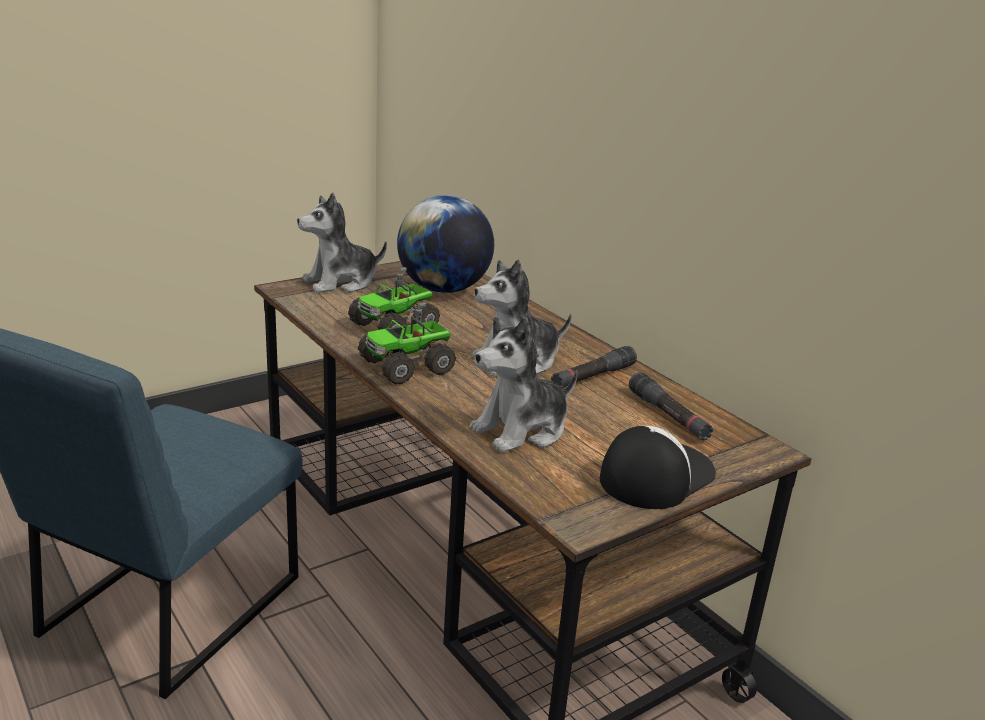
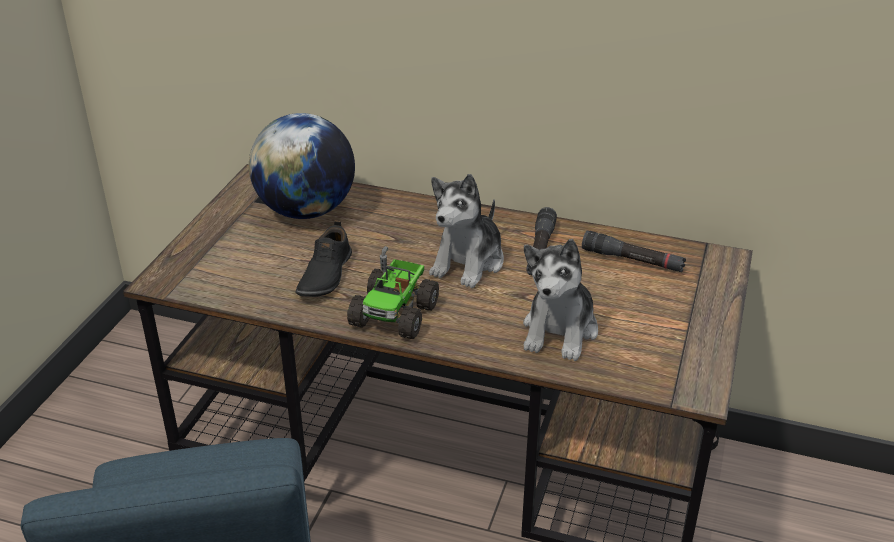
camera: 35 degrees left, 10 degrees up
plush toy [297,192,387,293] -> none
toy truck [348,267,440,330] -> black shoe [295,220,352,297]
cap [600,426,716,509] -> none

